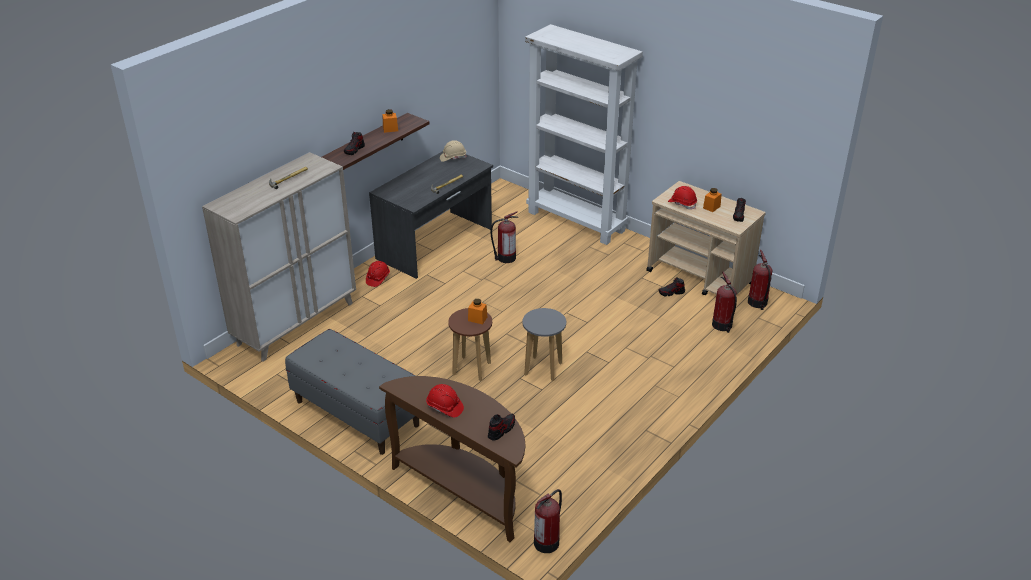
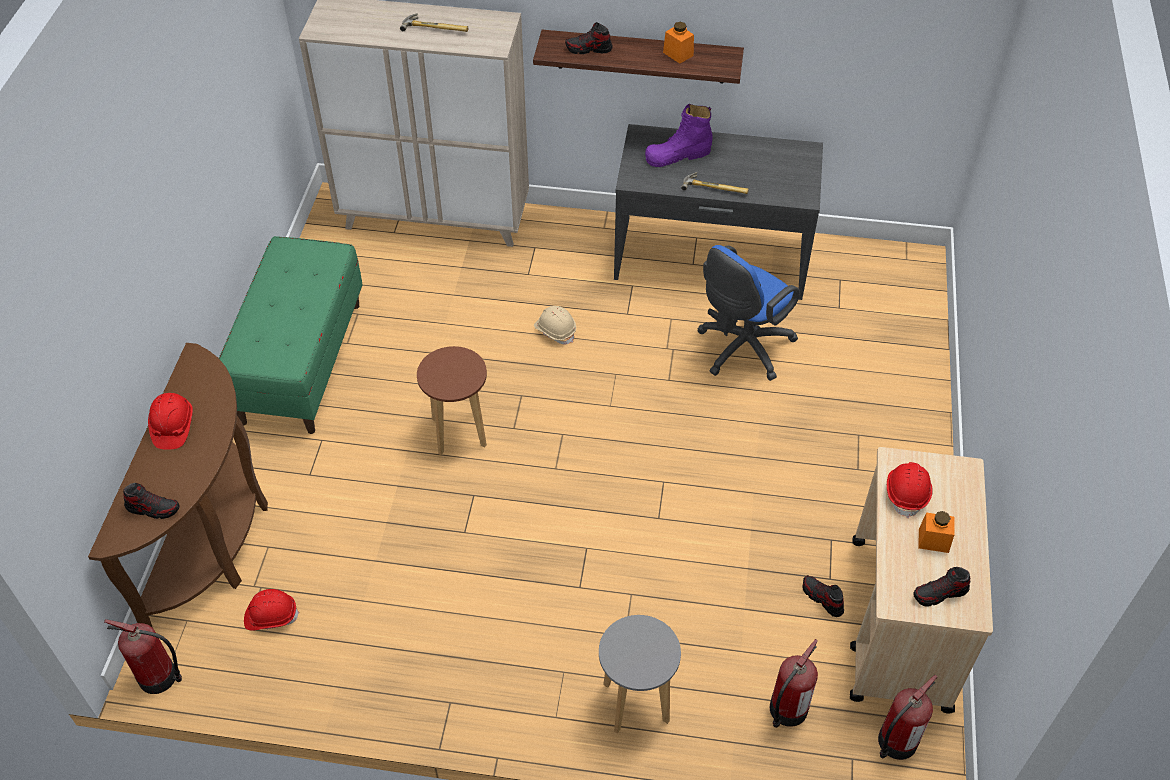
camera: 60 degrees right, 15 degrees up
grey bench [285,329,419,455] -> green bench [219,236,363,434]
red hard hat [366,261,390,287] -> red hard hat moved to [244,589,299,630]
beige hard hat [440,140,466,162] -> beige hard hat moved to [534,306,576,344]
orange jar [468,299,487,324] -> none
fire extinguisher [491,211,518,263] -> blue office chair [697,245,800,381]
grey stool [522,308,566,381] -> grey stool moved to [599,615,681,734]
white bookcase [525,24,643,245] -> none
none -> purple boot [645,104,713,167]

